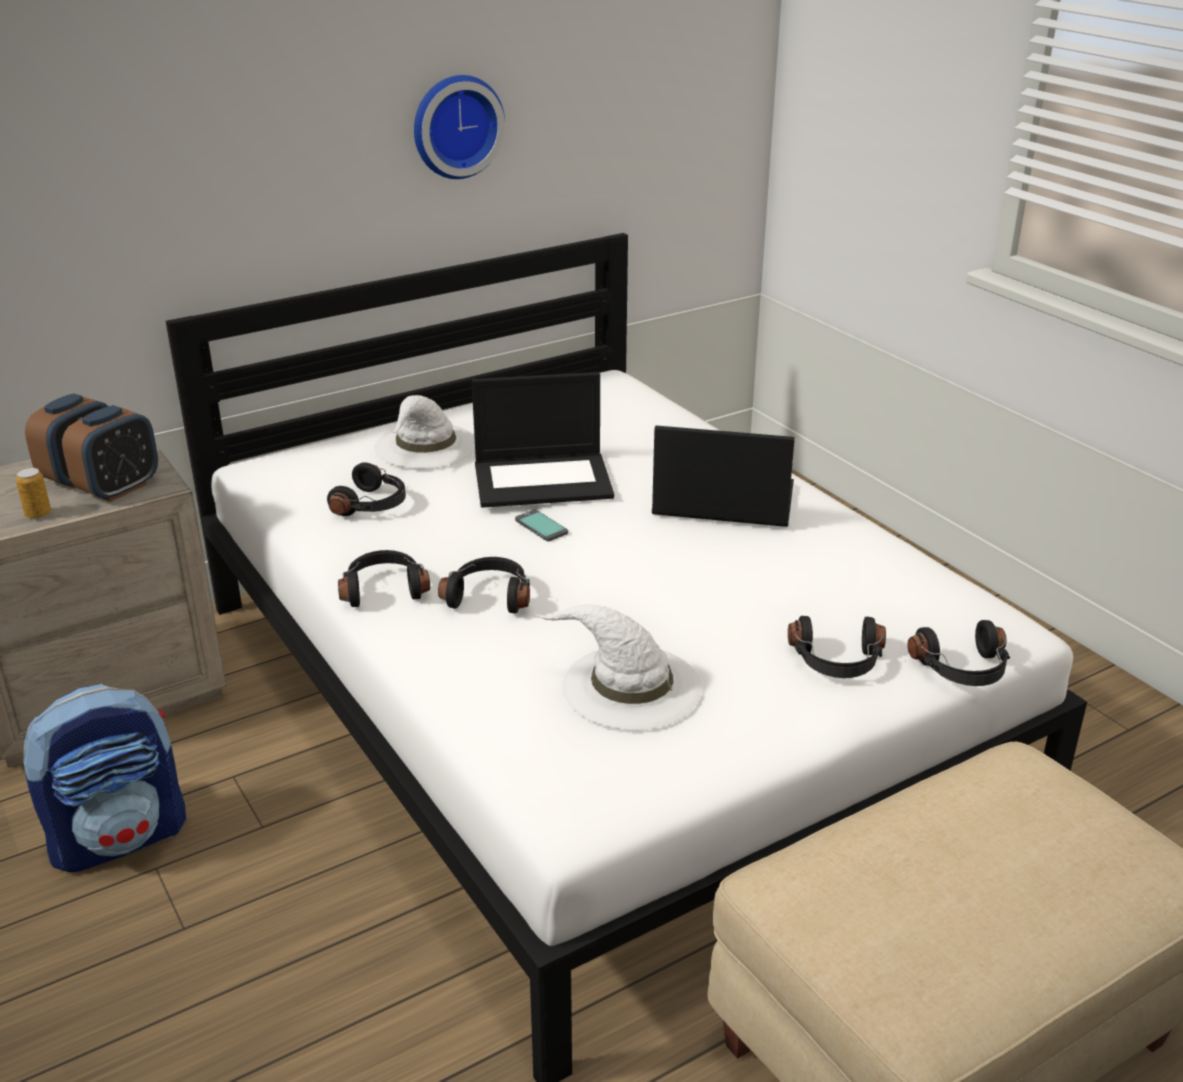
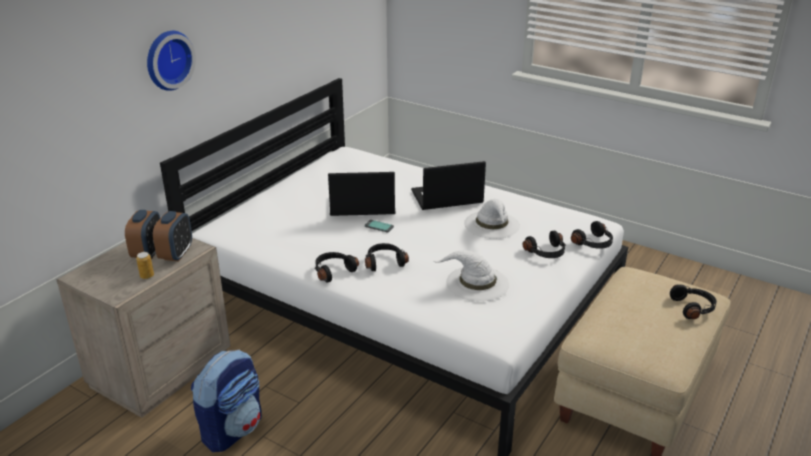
camera: 25 degrees left, 0 degrees up
black headphones [327,462,406,516] -> black headphones moved to [670,285,717,319]
white hat [374,395,475,469] -> white hat moved to [464,199,520,239]
wall clock [414,75,505,179] -> wall clock moved to [147,31,196,91]
laptop [472,372,614,508] -> laptop turned 150 degrees counterclockwise [328,172,395,216]

